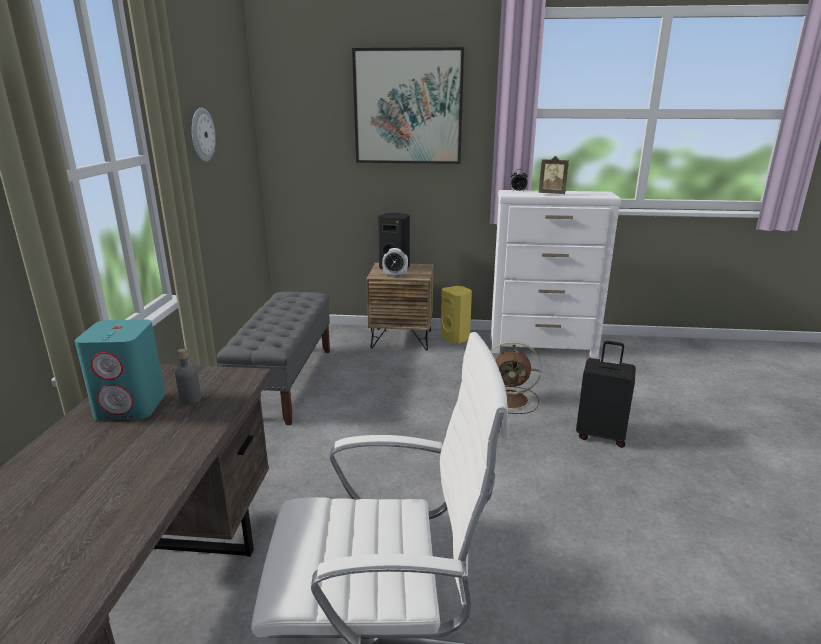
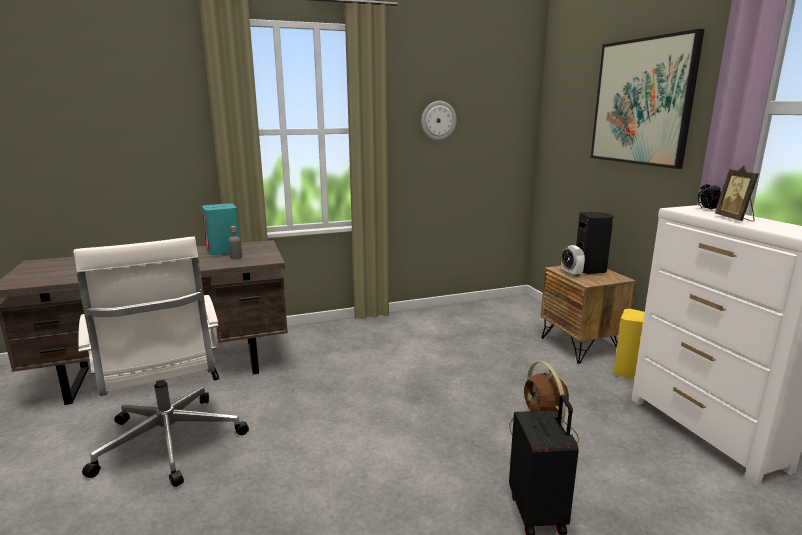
camera: 65 degrees right, 5 degrees down
grey bench [216,292,330,425] -> none

